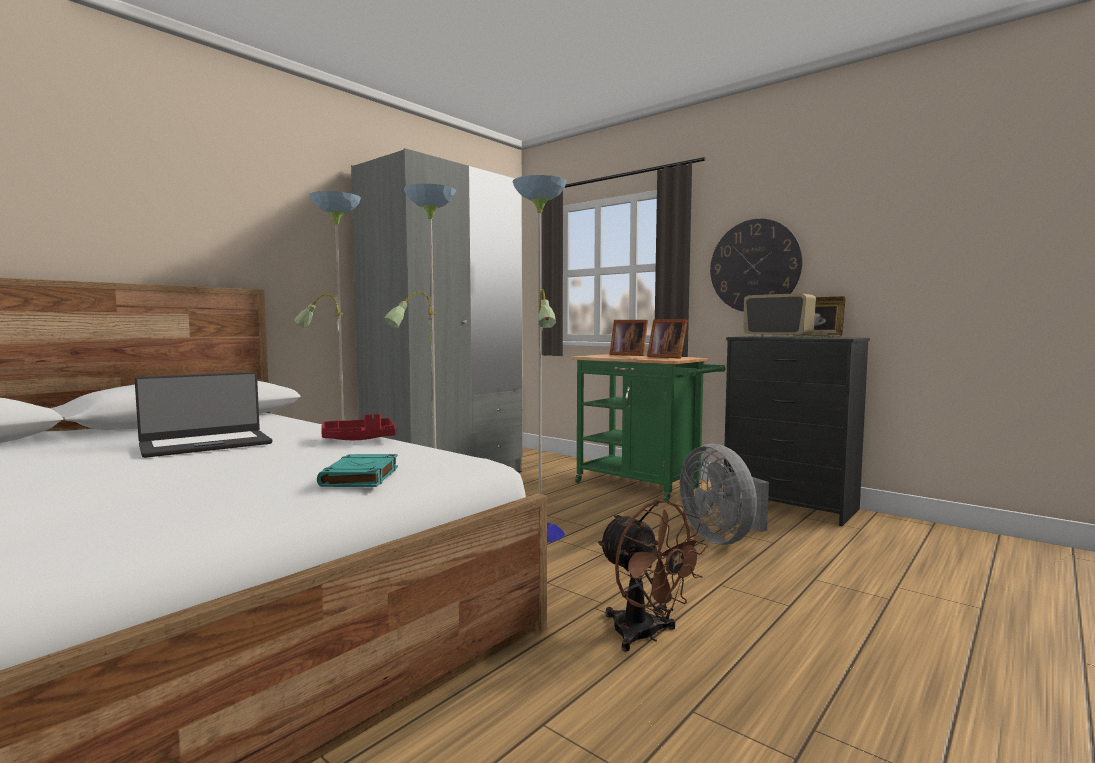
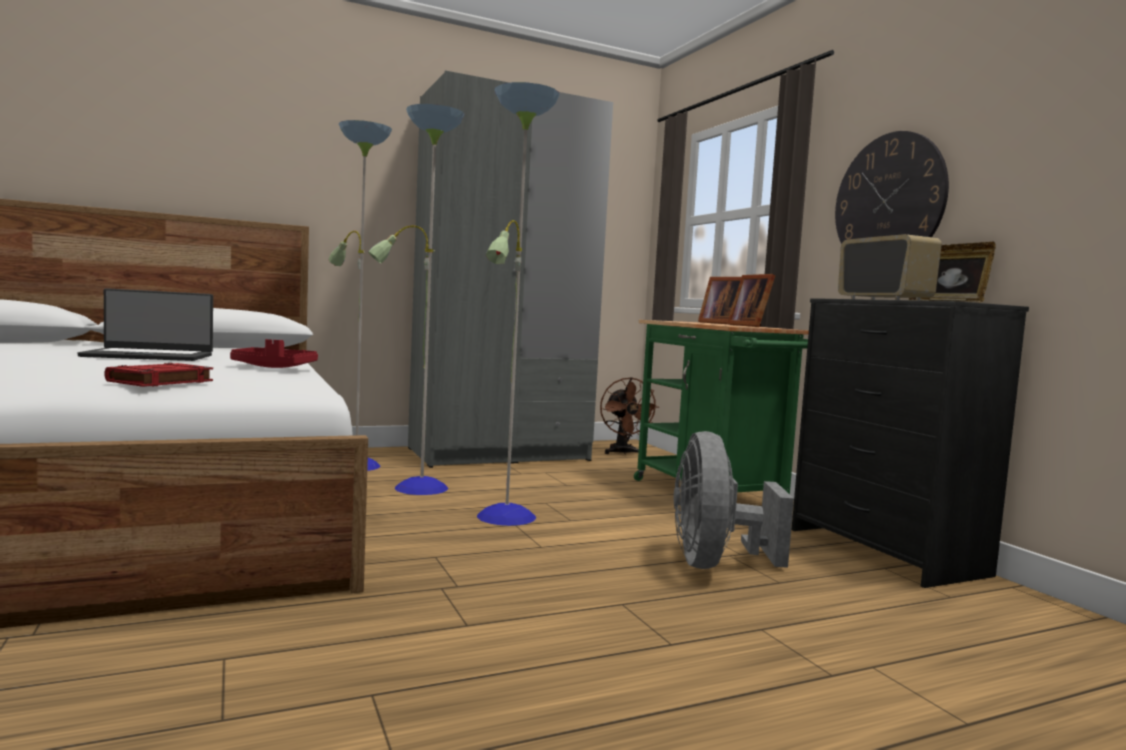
camera: 25 degrees right, 0 degrees up
turquoise book [317,454,398,487] -> red book [104,363,213,387]
brown fan [598,499,708,652] -> brown fan moved to [600,377,659,455]

